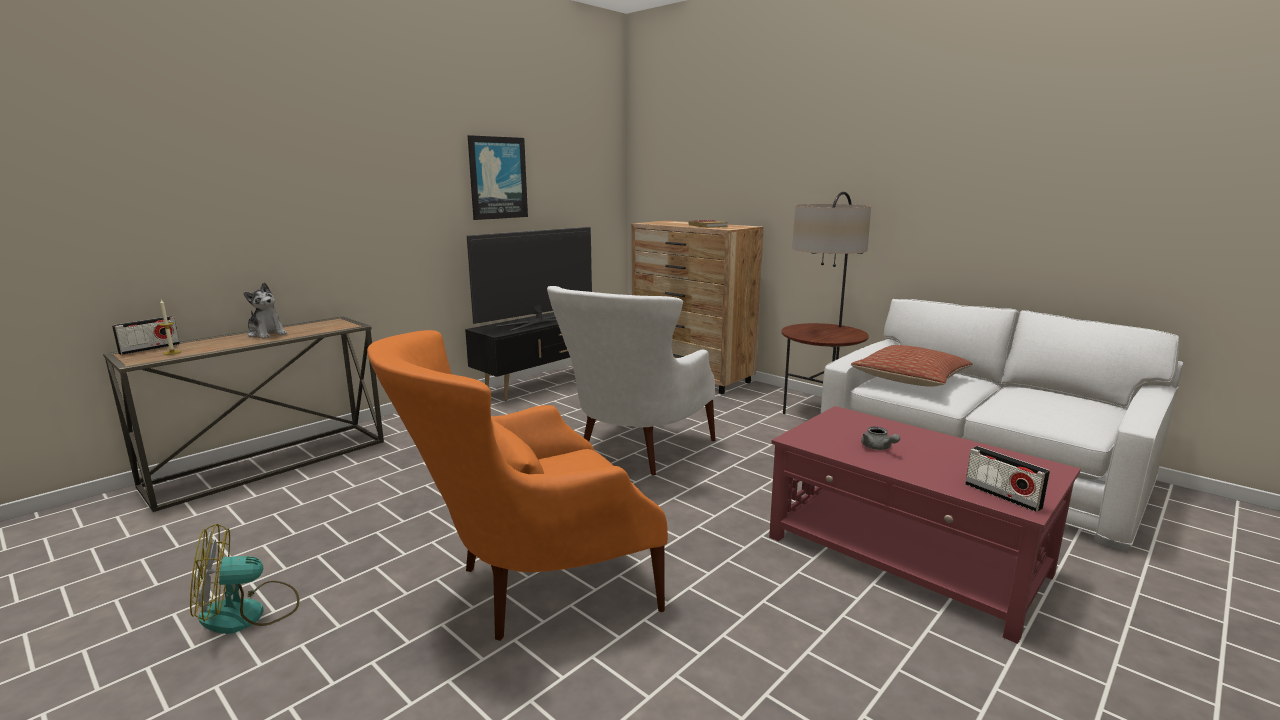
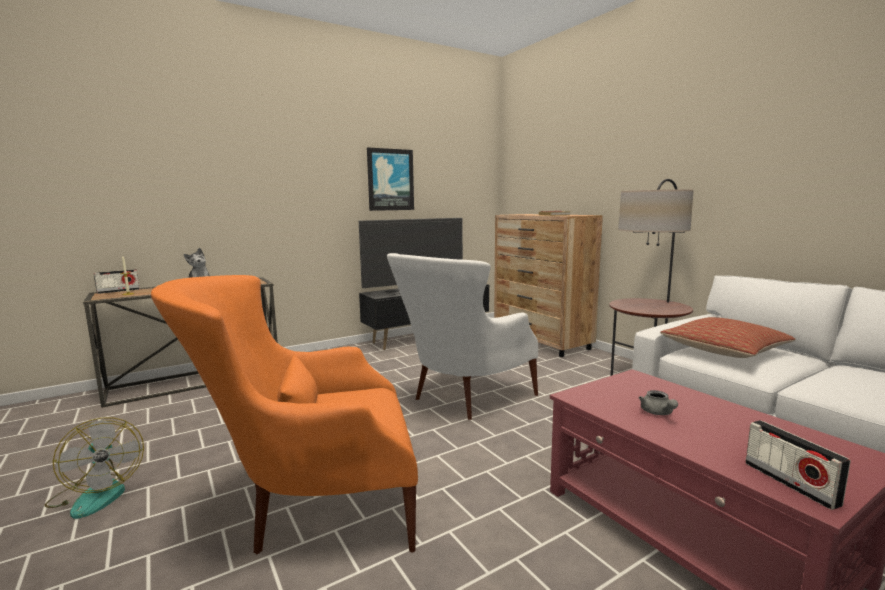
camera: 15 degrees right, 5 degrees down
fan [190,524,300,634] -> fan turned 120 degrees counterclockwise [44,417,144,519]

